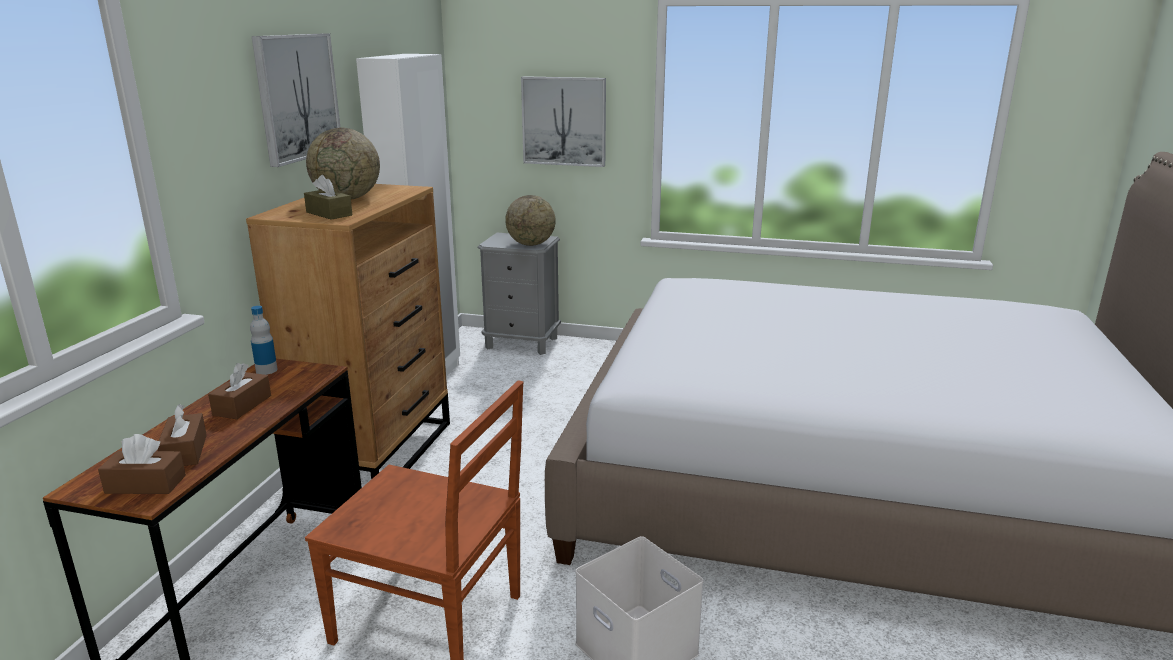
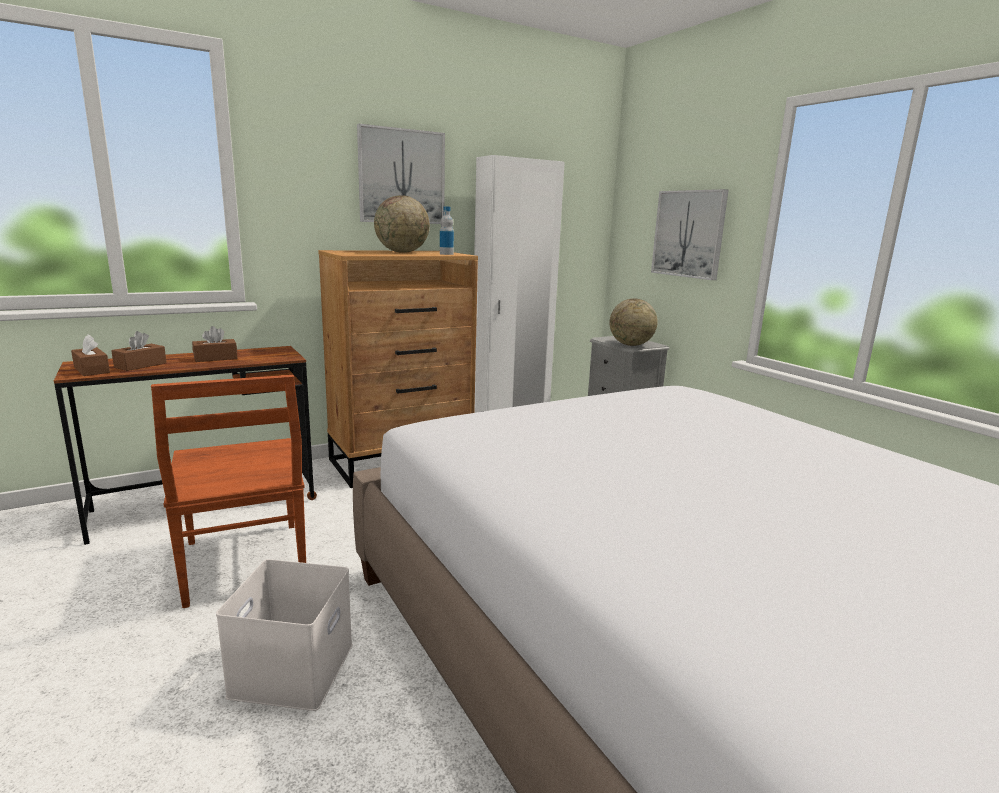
camera: 45 degrees right, 5 degrees down
bottle [250,306,278,375] -> bottle moved to [440,206,454,255]
brown tissue box [304,175,352,220] -> none

